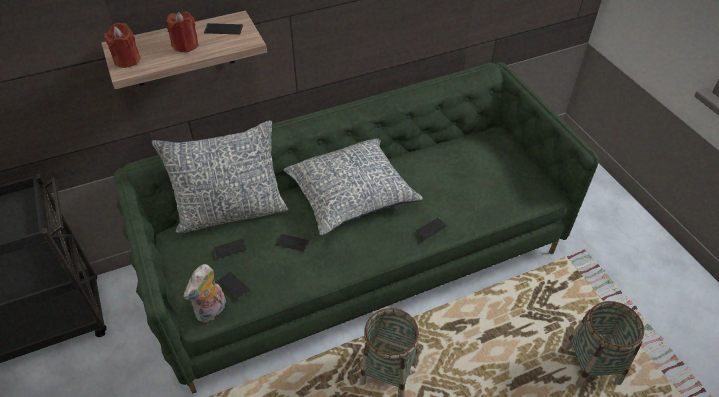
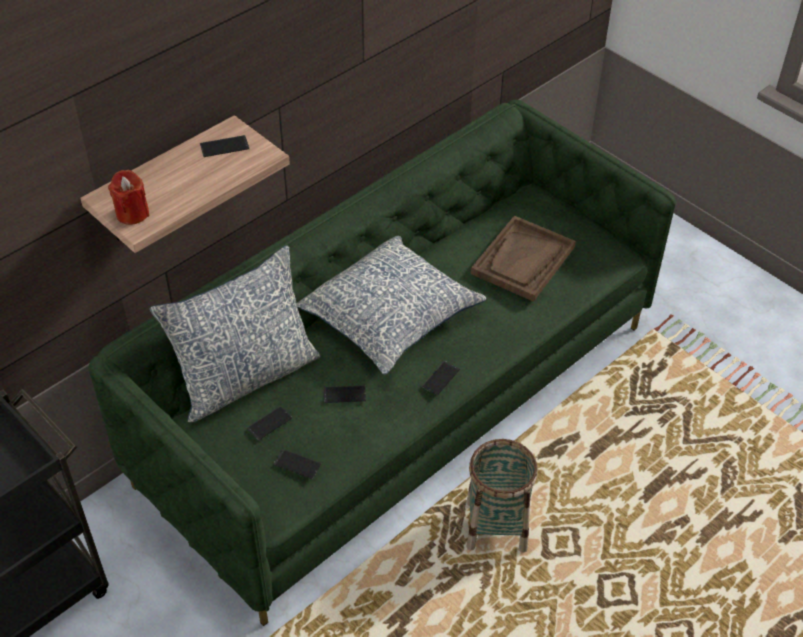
camera: 20 degrees left, 0 degrees up
red candle [166,12,198,52] -> none
plush toy [184,264,226,323] -> none
phone [415,217,448,240] -> phone moved to [422,361,460,396]
basket [563,301,644,388] -> none
none -> brown tray [471,216,576,302]

